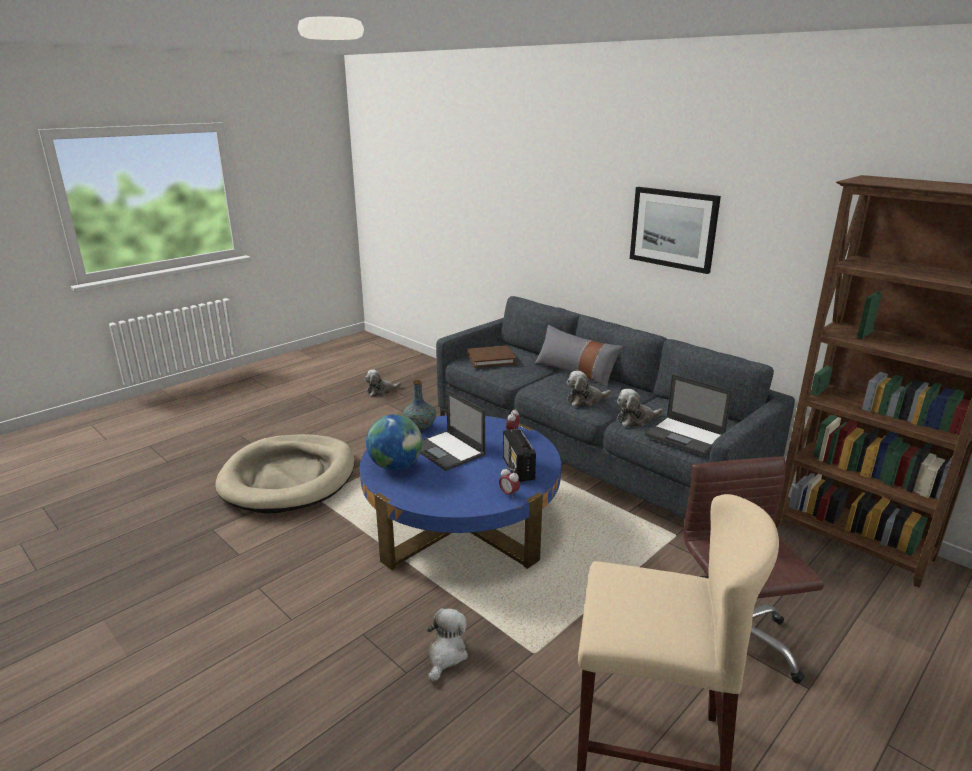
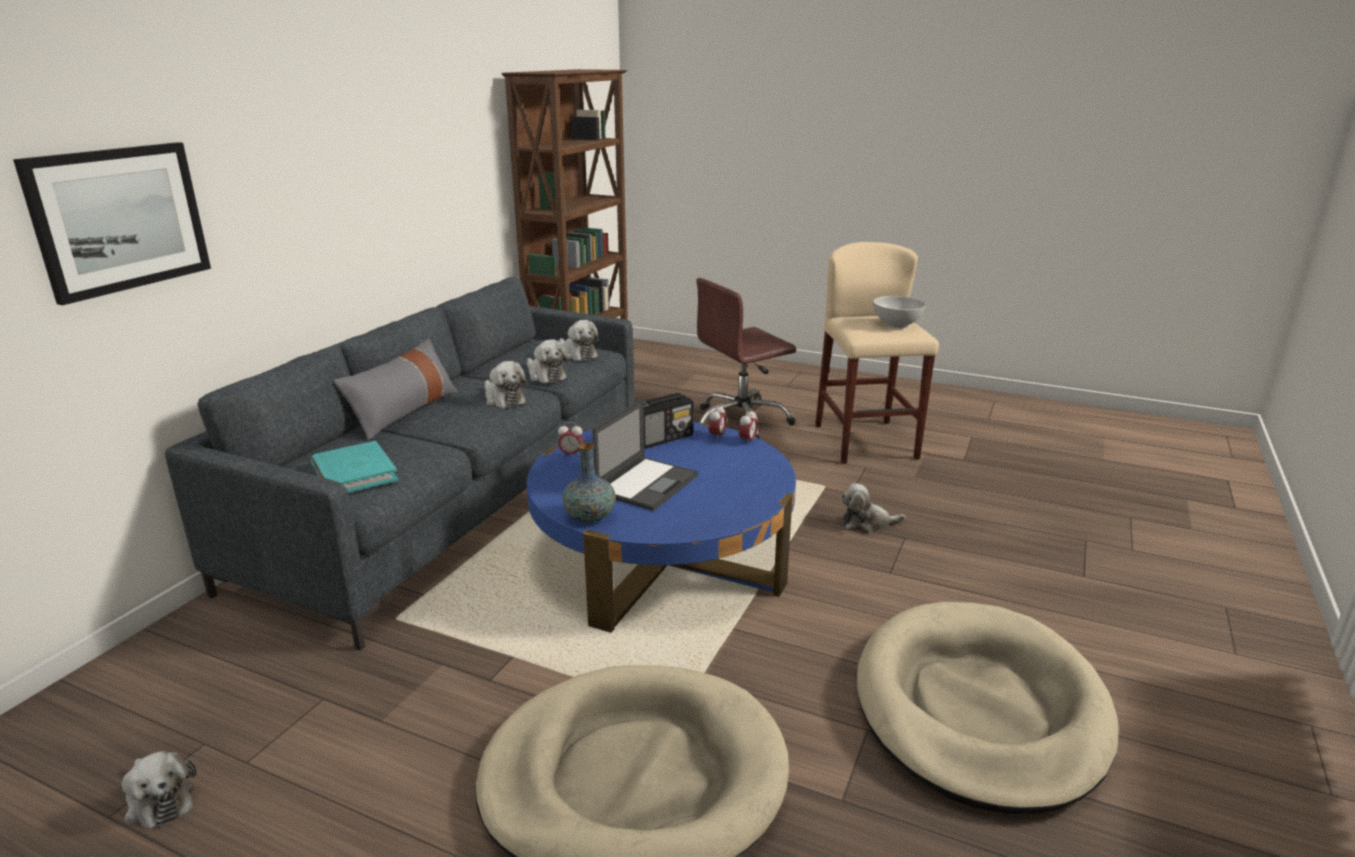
camera: 110 degrees left, 0 degrees up
globe [366,414,422,470] -> none
brown book [467,346,516,368] -> turquoise book [311,441,398,493]
picture [630,187,721,274] -> picture moved to [13,142,211,305]
laptop [644,374,732,456] -> plush toy [559,320,598,361]
none -> alarm clock [739,409,758,445]
none -> beige dog bed [856,602,1119,814]
none -> white bowl [873,296,926,328]

